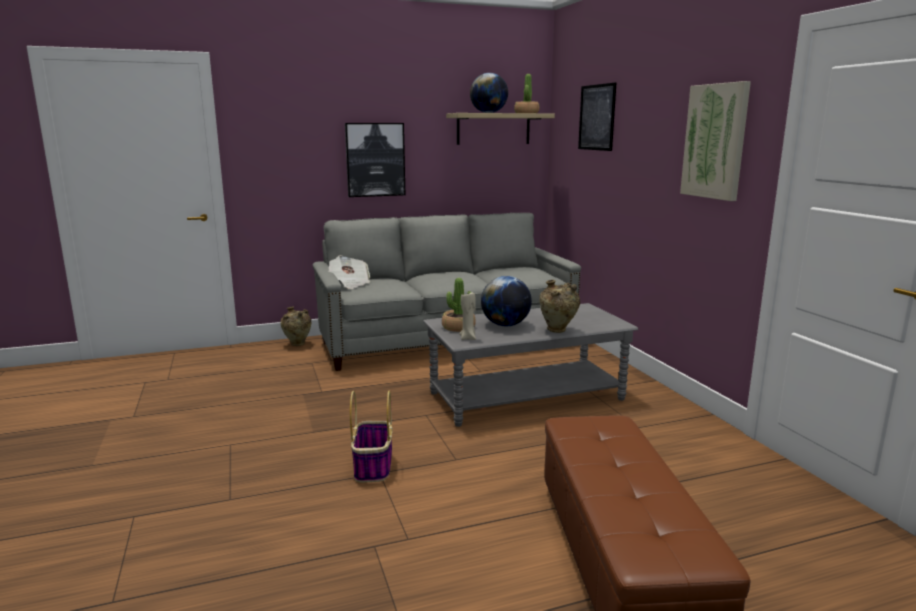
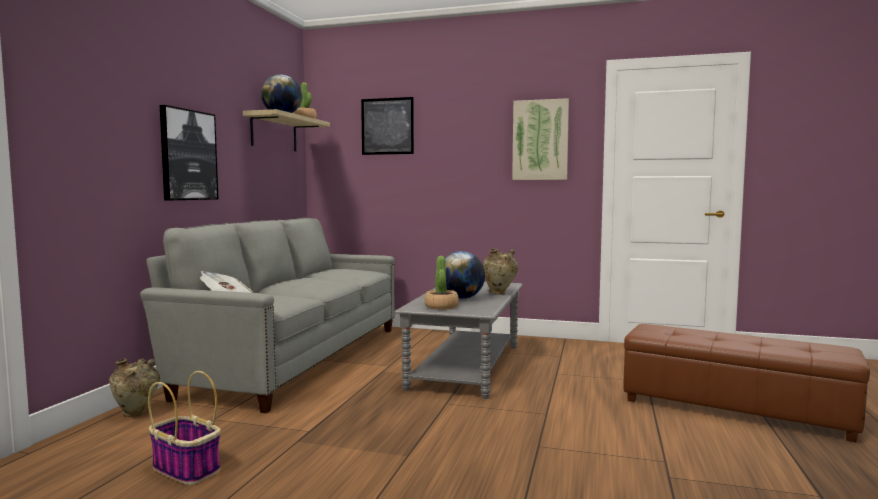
camera: 55 degrees left, 10 degrees down
basket [350,391,393,483] -> basket moved to [148,371,221,485]
beige candle [459,292,476,340] -> none

